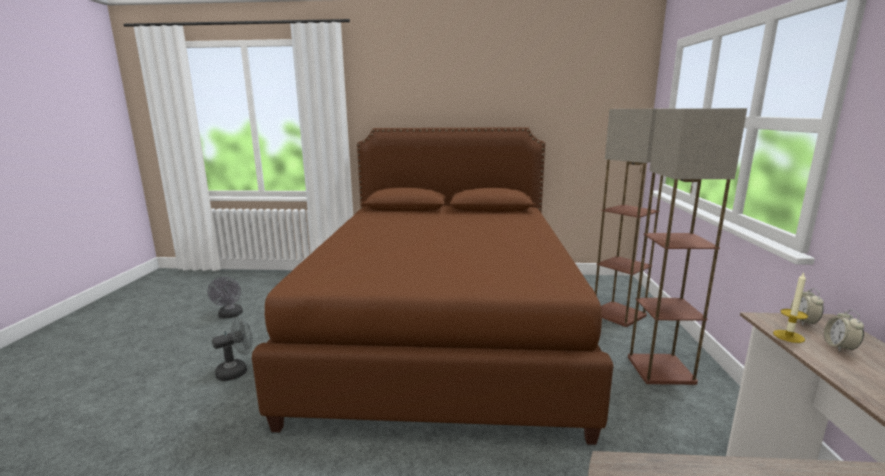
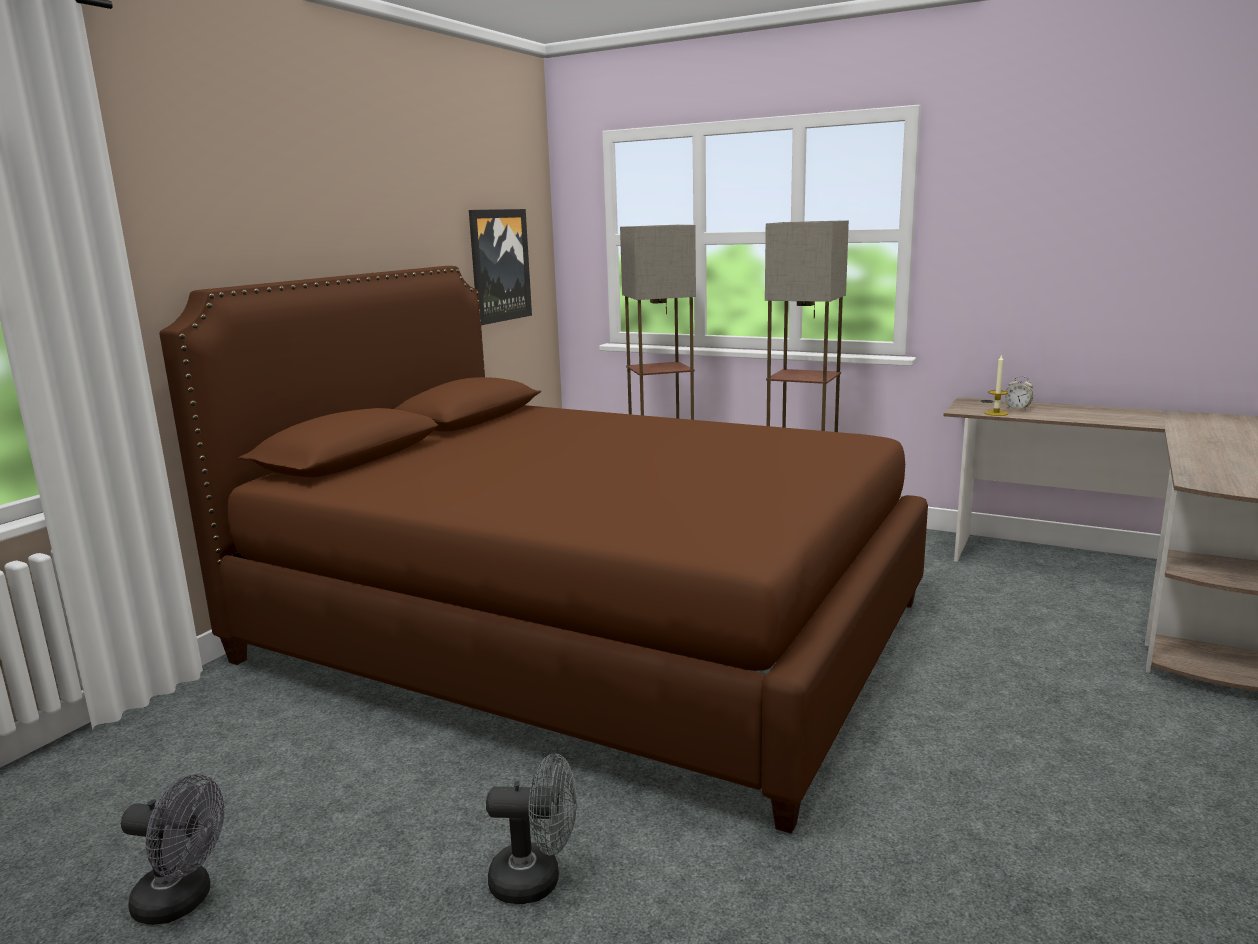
camera: 65 degrees left, 0 degrees up
grey fan [212,317,253,381] -> grey fan turned 105 degrees clockwise [486,753,577,904]
alarm clock [790,288,824,326] -> none
none -> picture [469,209,532,325]

